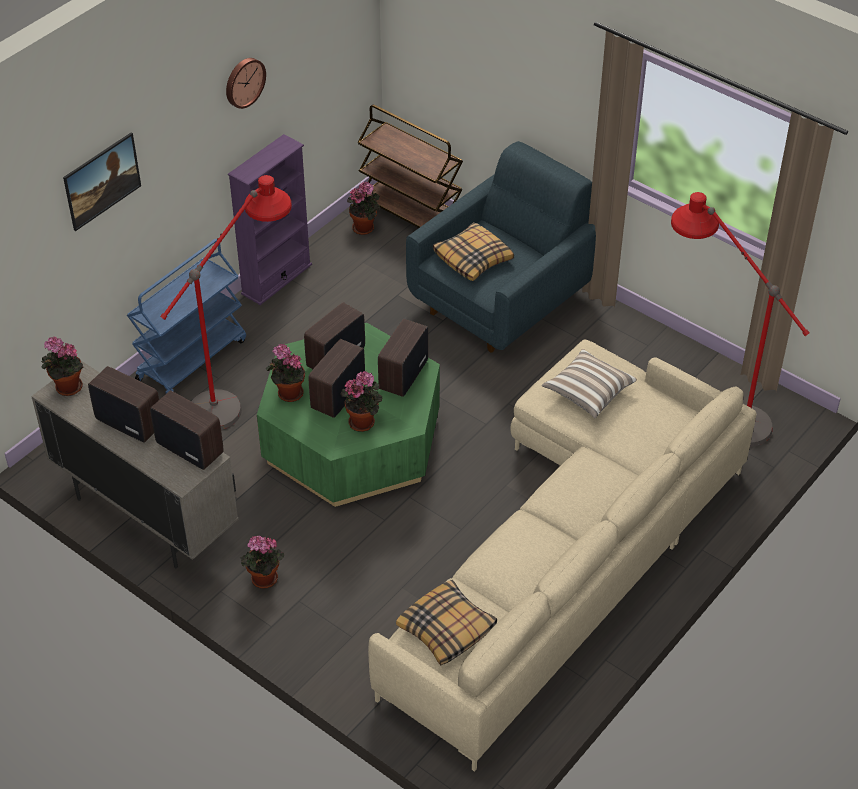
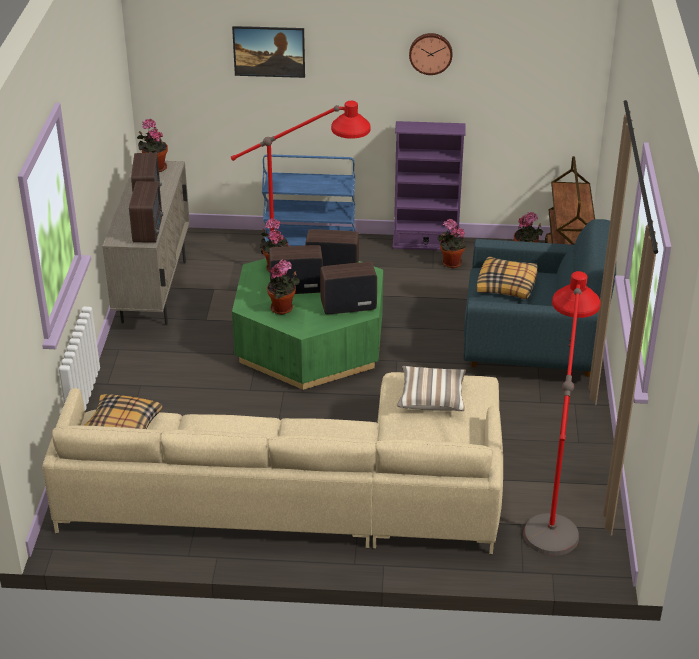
camera: 55 degrees right, 10 degrees down
potted plant [240,536,284,589] -> potted plant moved to [437,219,466,268]

